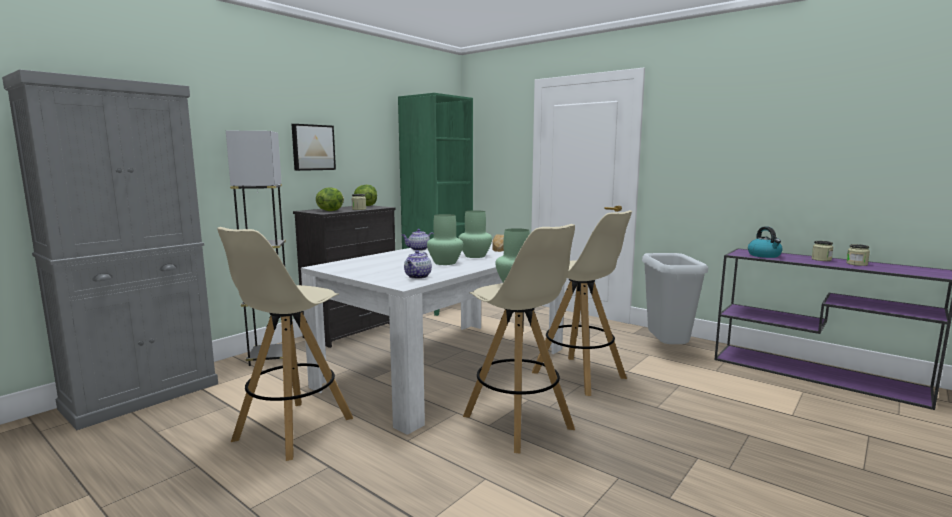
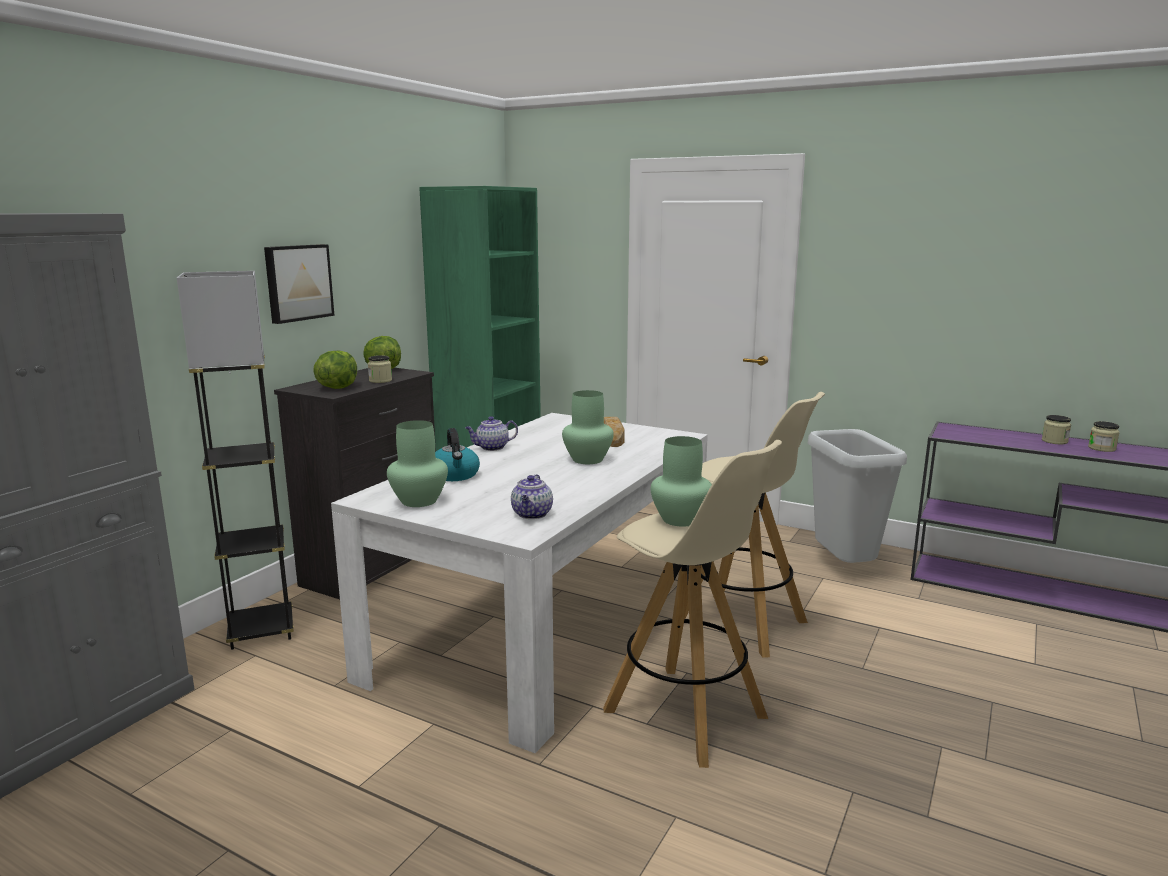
camera: 10 degrees left, 5 degrees up
beige stool [217,227,353,461] -> none
green vase [427,214,463,265] -> green vase moved to [387,420,448,507]
kettle [748,226,783,258] -> kettle moved to [435,428,480,481]

